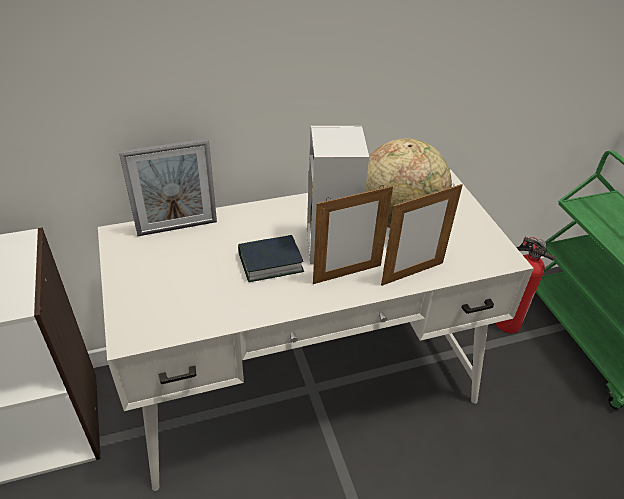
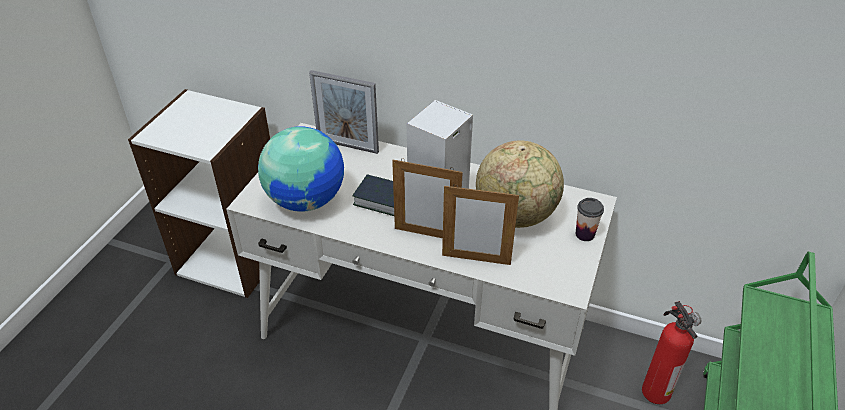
camera: 40 degrees right, 0 degrees up
none -> globe [258,126,344,212]
none -> cup [576,198,604,241]

